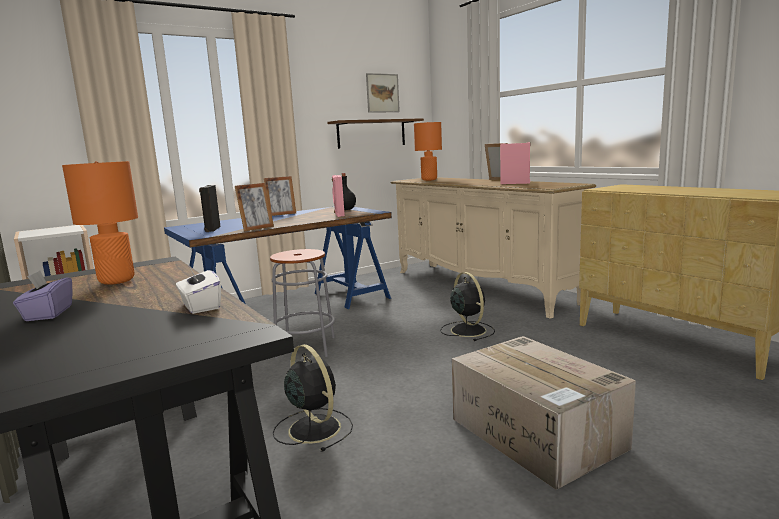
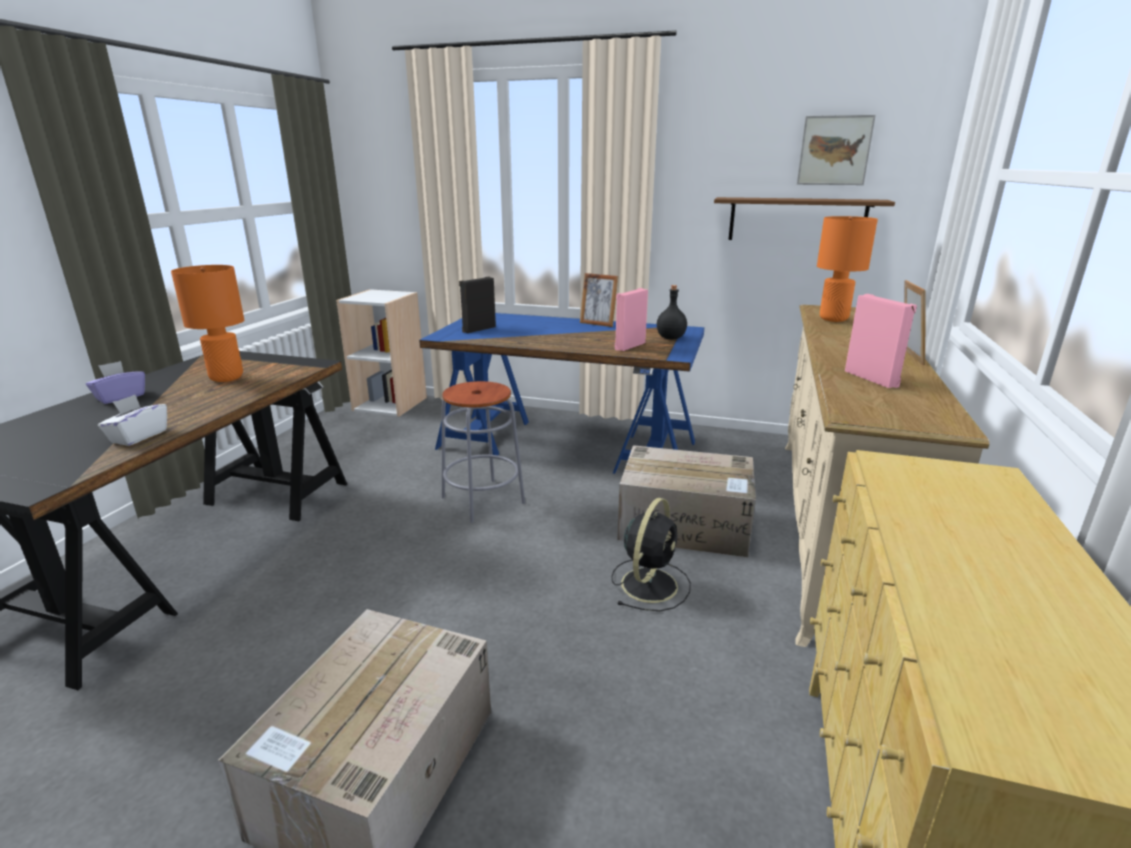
camera: 50 degrees right, 10 degrees up
picture frame [235,183,274,231] -> none
black fan [273,344,353,452] -> none
none -> cardboard box [617,445,756,557]

